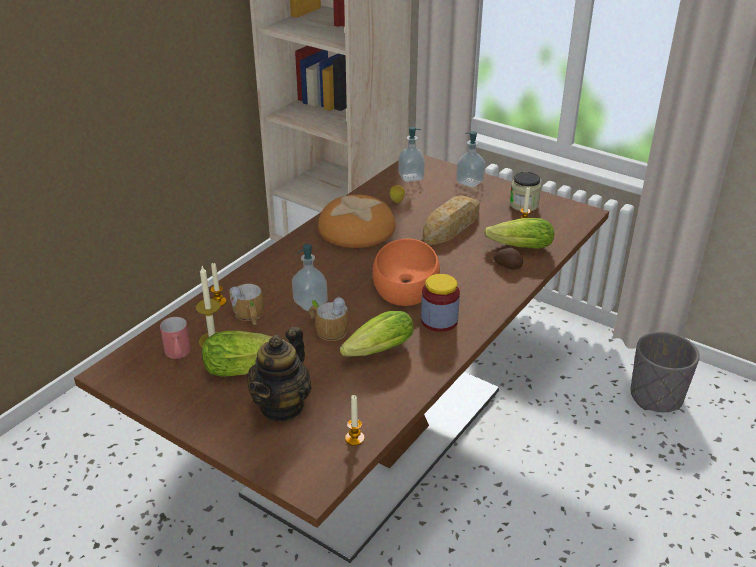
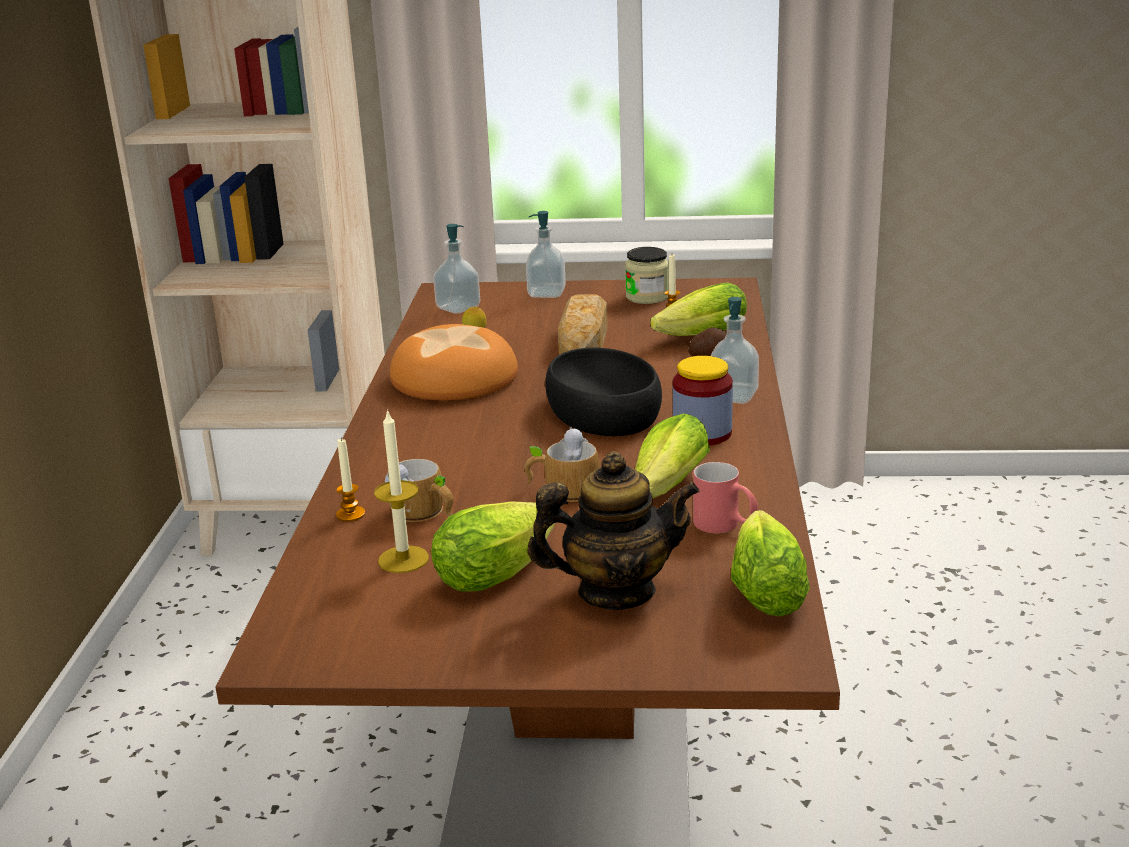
camera: 30 degrees left, 10 degrees down
red mug [160,317,191,359] -> red mug moved to [693,462,758,533]
teapot [247,326,312,422] -> teapot turned 90 degrees counterclockwise [527,451,700,610]
soap dispenser [292,244,328,311] -> soap dispenser moved to [711,297,759,404]
candle [345,395,365,446] -> lettuce [731,510,810,616]
orange bowl [372,239,440,306] -> black bowl [545,348,662,436]
grey planter [630,332,700,412] -> none

